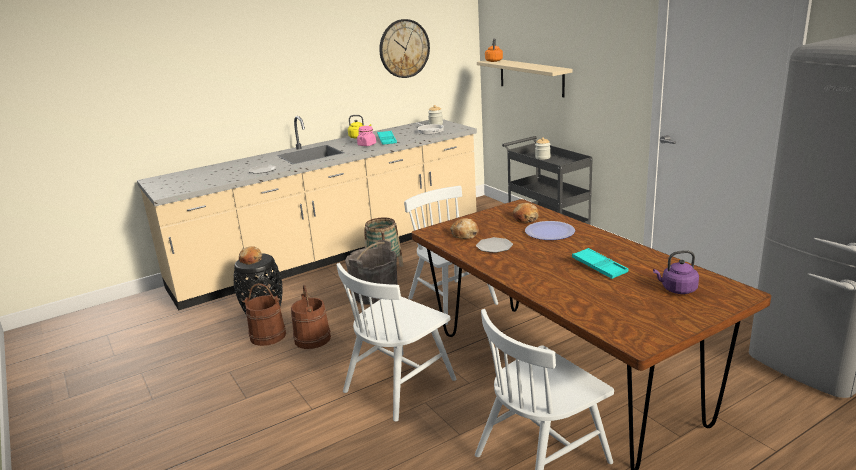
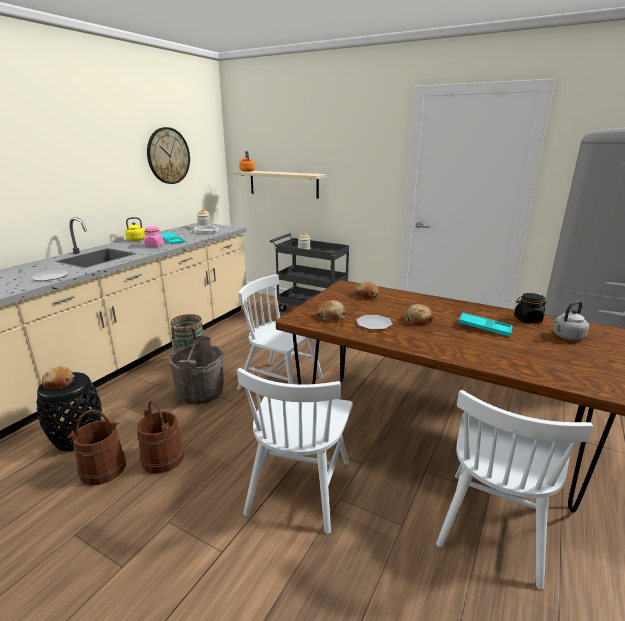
camera: 30 degrees left, 0 degrees up
plate [525,221,575,240] -> none
purple kettle [653,250,699,294] -> grey kettle [553,301,589,340]
none -> bread [405,304,434,326]
none -> black jar [514,293,546,323]

